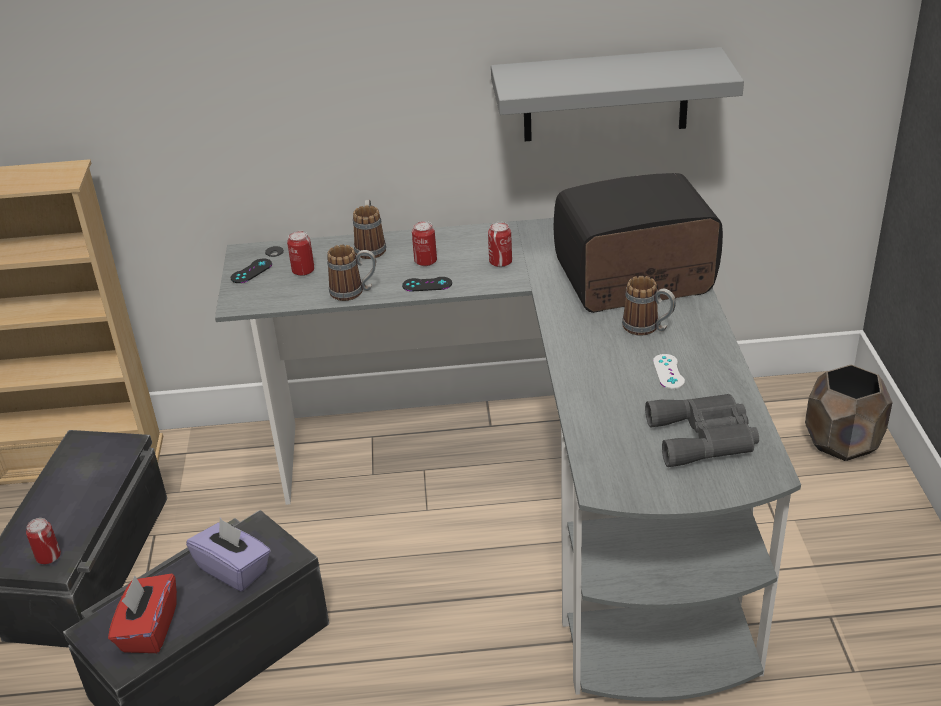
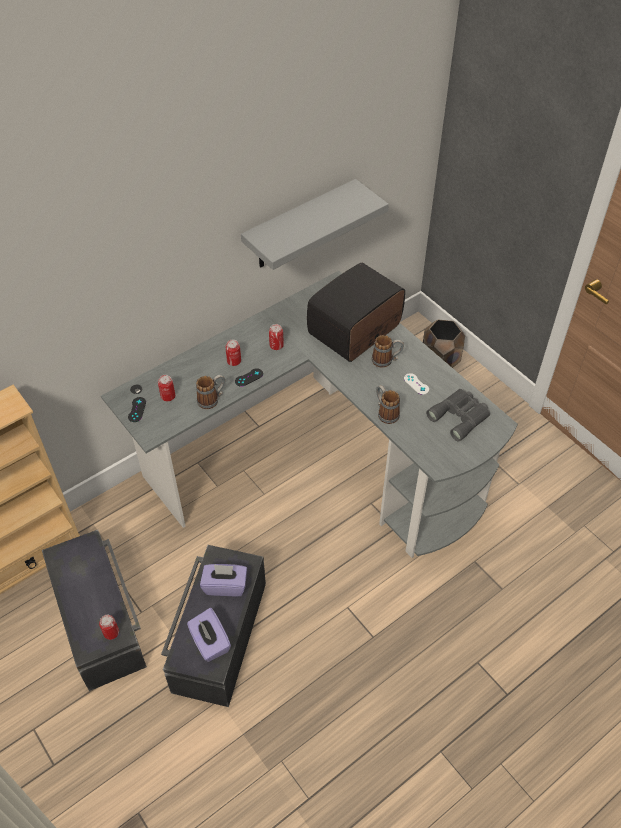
camera: 35 degrees left, 15 degrees up
red tissue box [108,573,177,653] -> purple tissue box [187,608,231,662]
mug [353,200,386,259] -> mug moved to [376,385,400,424]

